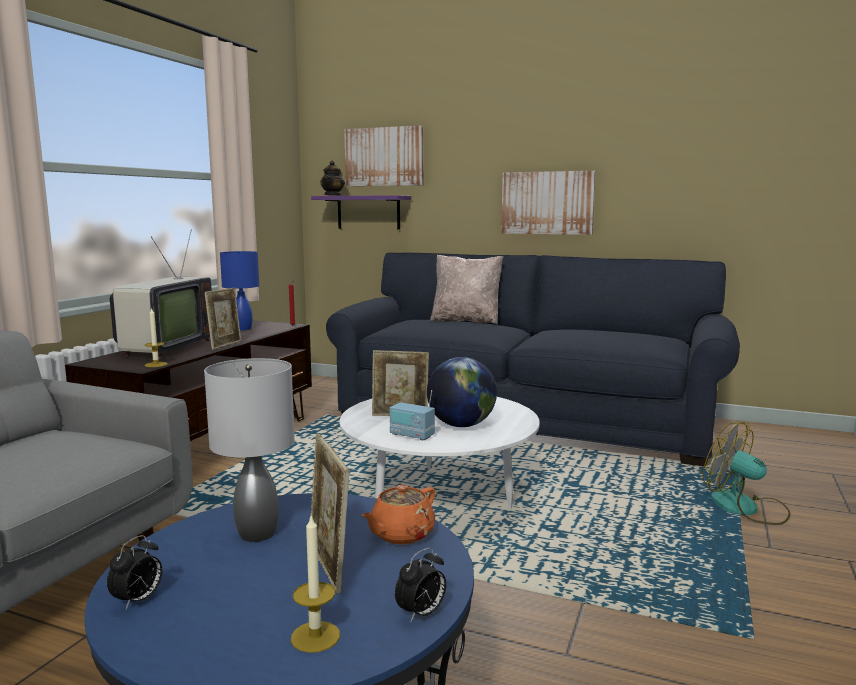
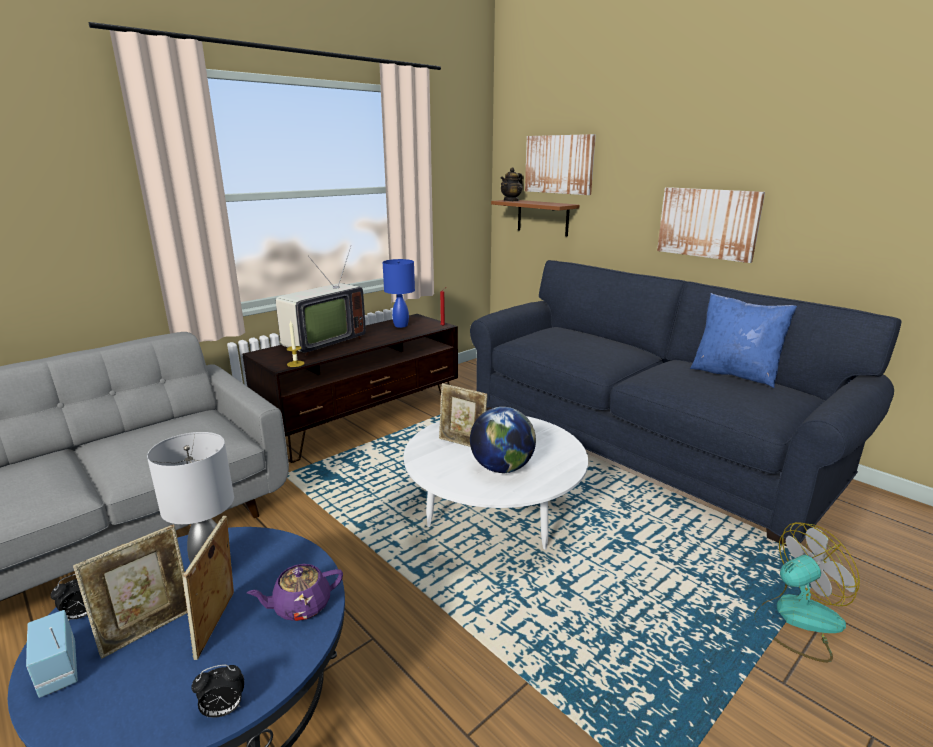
camera: 25 degrees right, 10 degrees up
picture frame [205,288,241,350] -> picture frame moved to [73,525,187,659]
candle [291,516,340,653] -> none
purple shelf [311,195,411,230] -> brown shelf [491,200,579,236]
orange teapot [362,485,435,544] -> purple teapot [247,564,343,621]
radio [390,390,435,440] -> radio moved to [26,610,78,698]
beige pillow [430,255,503,325] -> none
fan [703,422,790,525] -> fan turned 90 degrees clockwise [754,522,860,662]
none -> blue pillow [690,293,797,388]

